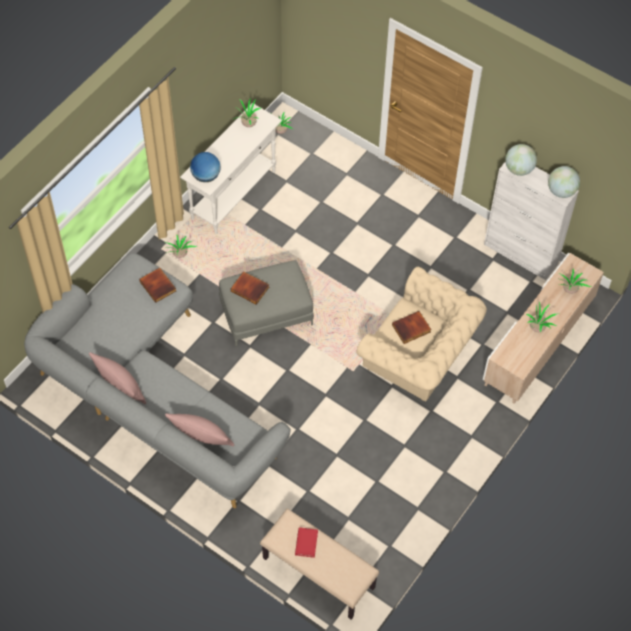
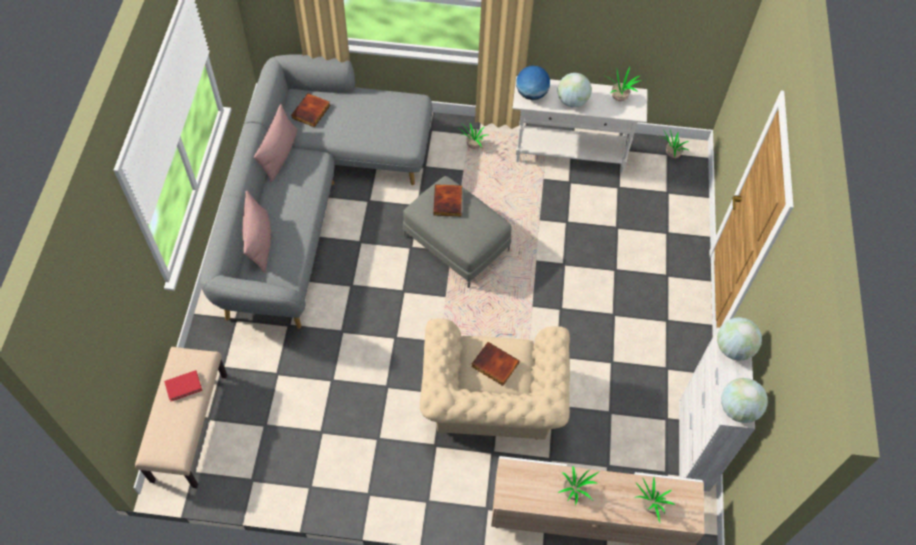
camera: 60 degrees right, 0 degrees up
book [139,268,176,303] -> book moved to [291,93,331,127]
none -> globe [557,73,592,107]

